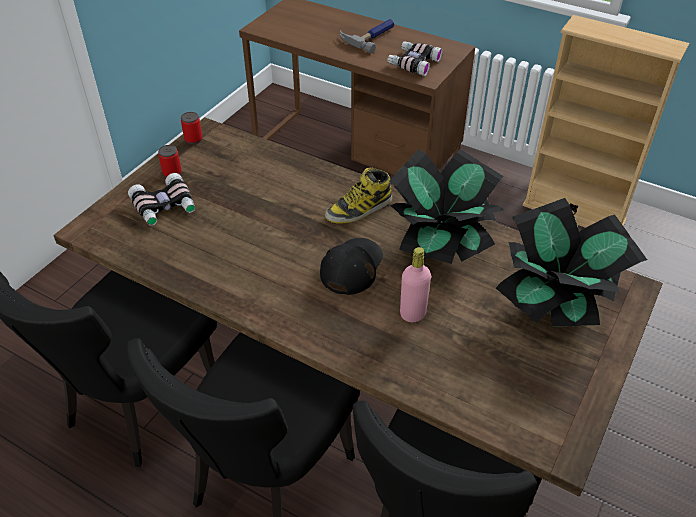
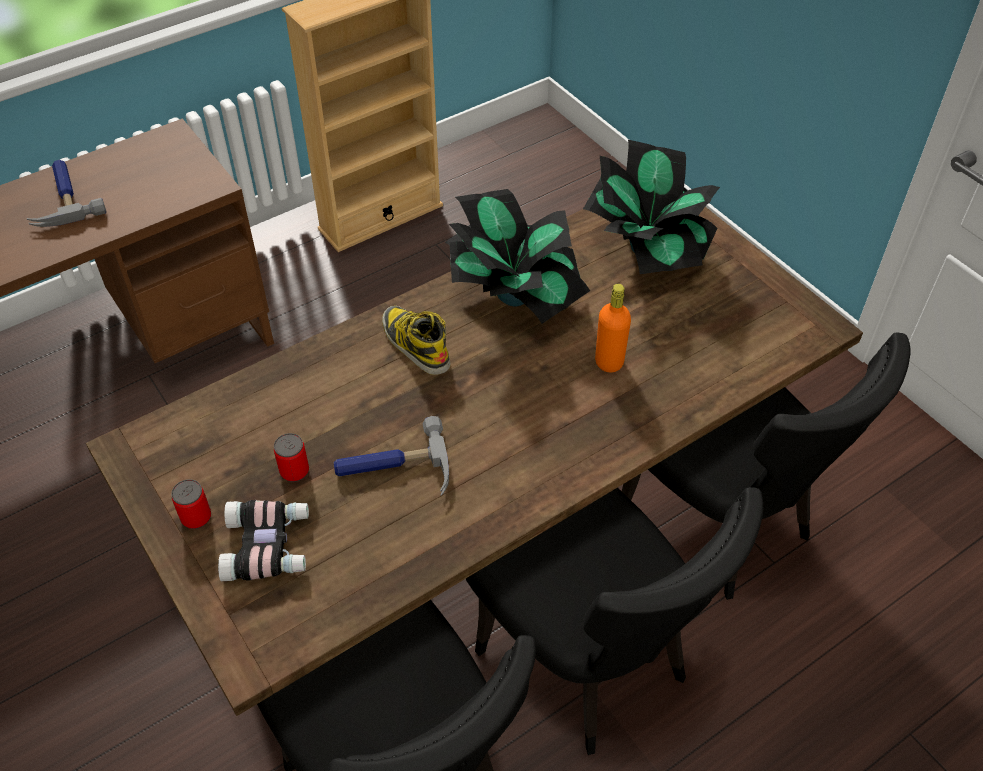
camera: 65 degrees left, 5 degrees up
can [181,112,202,144] -> can moved to [274,433,309,482]
black cap [320,238,383,295] -> none
boot [325,167,392,224] -> boot turned 150 degrees clockwise [382,306,451,375]
binoculars [387,41,443,76] -> none
pink bottle [400,247,431,322] -> orange bottle [595,284,631,373]
none -> hammer [334,416,449,496]

